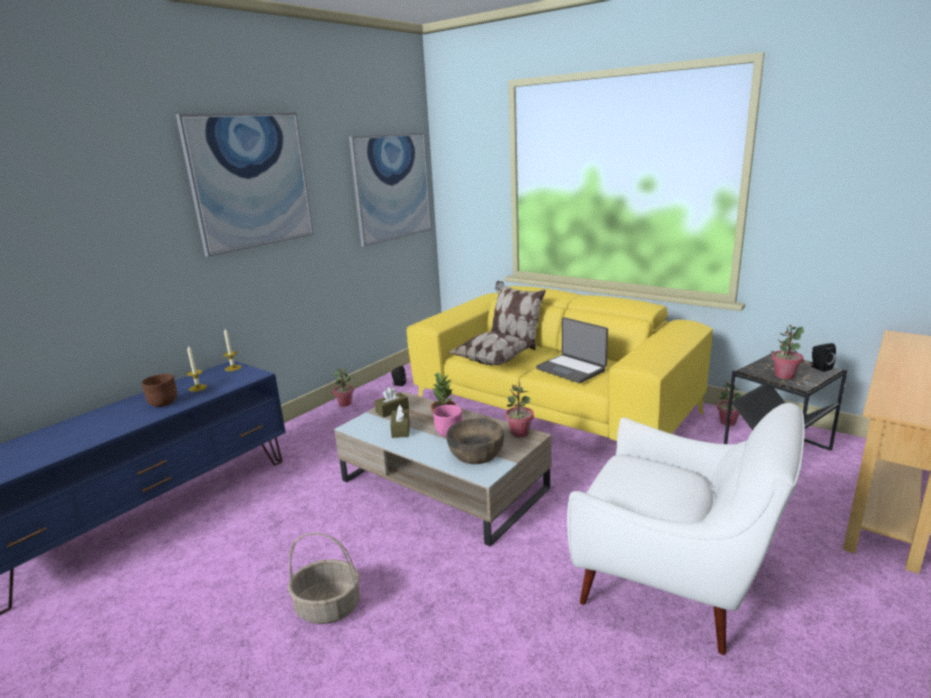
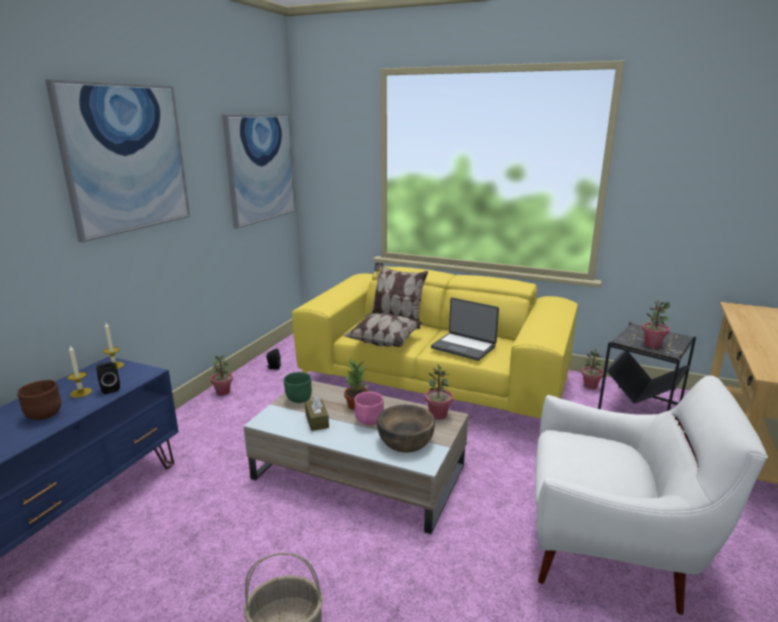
camera: 15 degrees left, 0 degrees up
brown tissue box [374,387,409,418] -> green bowl [284,372,312,403]
black speaker [810,343,836,372] -> black speaker moved to [96,362,120,394]

